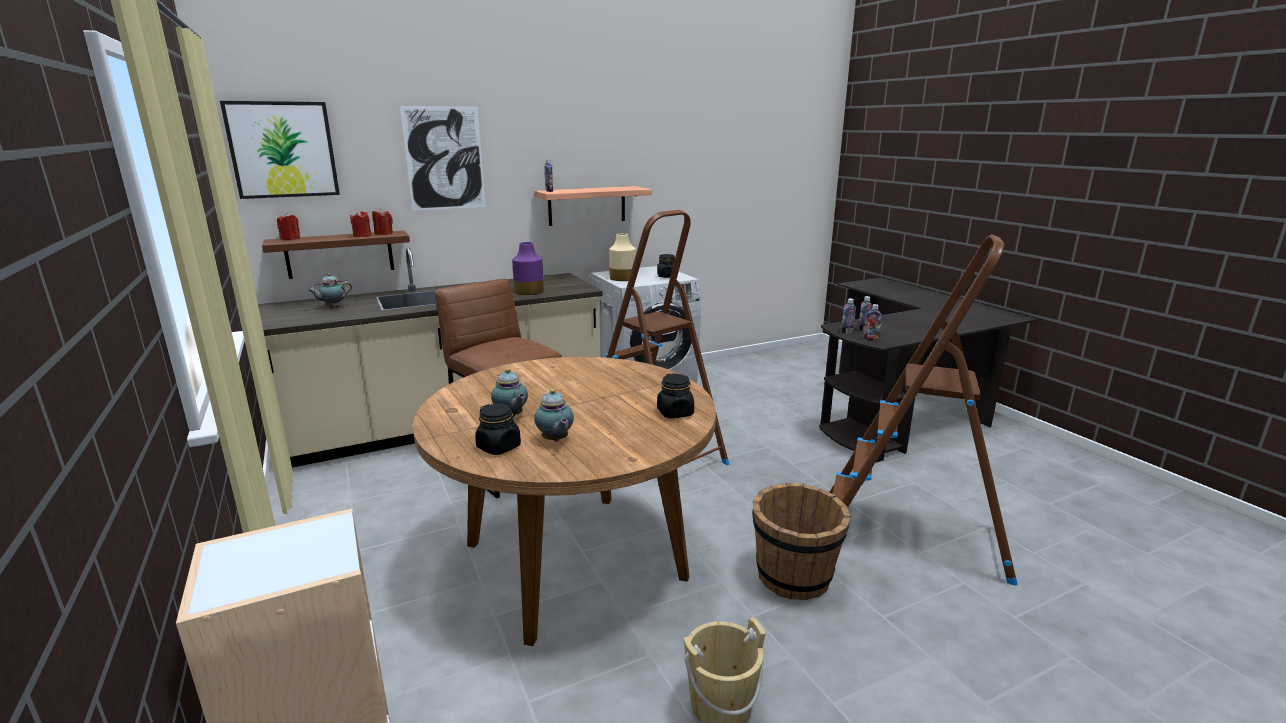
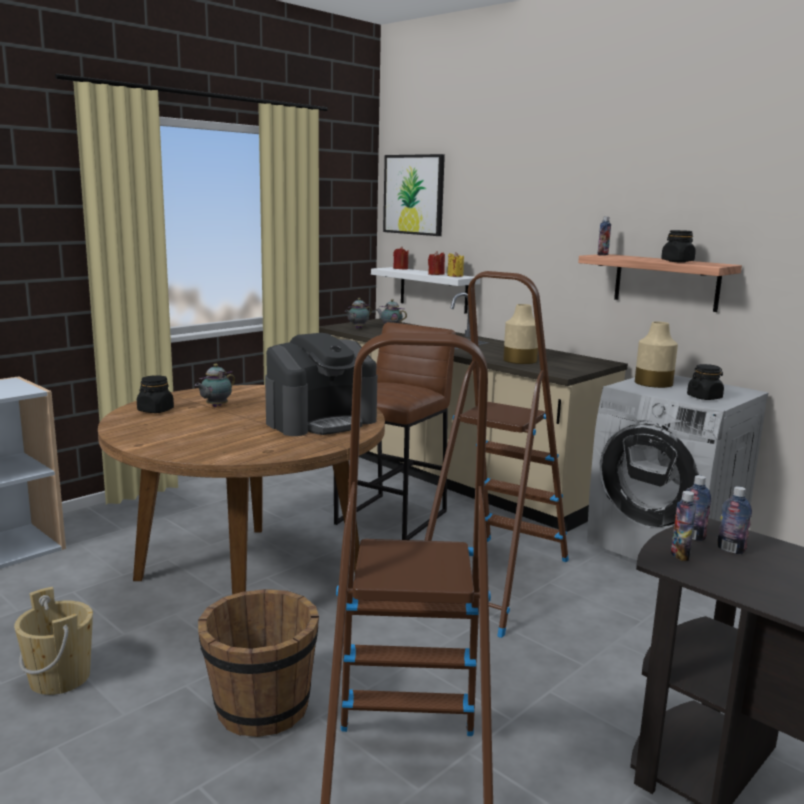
camera: 70 degrees right, 5 degrees down
brown shelf [262,231,410,279] -> white shelf [371,267,480,314]
red candle [372,209,393,235] -> yellow candle [447,252,464,277]
picture [400,106,486,211] -> none
purple vase [512,242,544,295] -> beige vase [503,304,538,364]
teapot [534,389,574,442] -> teapot moved to [344,298,372,329]
black jar [657,373,694,418] -> black jar moved to [661,230,696,262]
none -> coffee machine [265,333,377,436]

